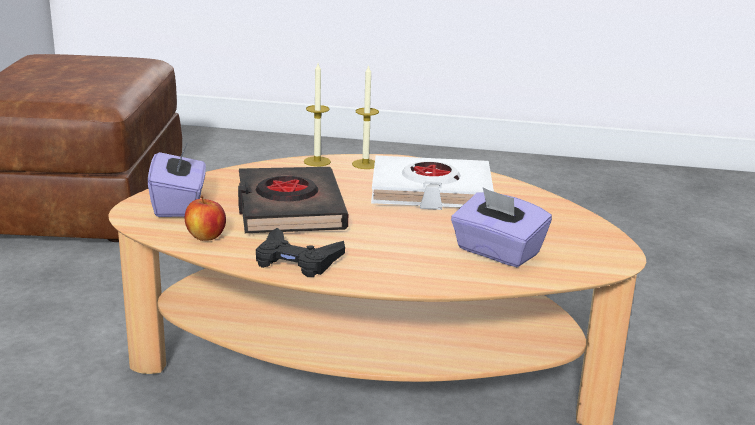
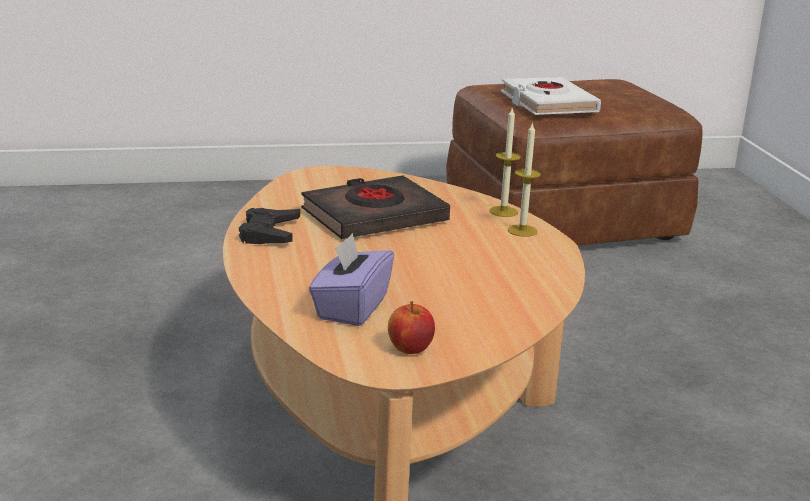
camera: 70 degrees right, 0 degrees up
purple tissue box [148,142,206,217] -> none
apple [185,195,226,241] -> apple moved to [388,301,435,354]
white book [371,156,494,210] -> white book moved to [501,77,601,115]

